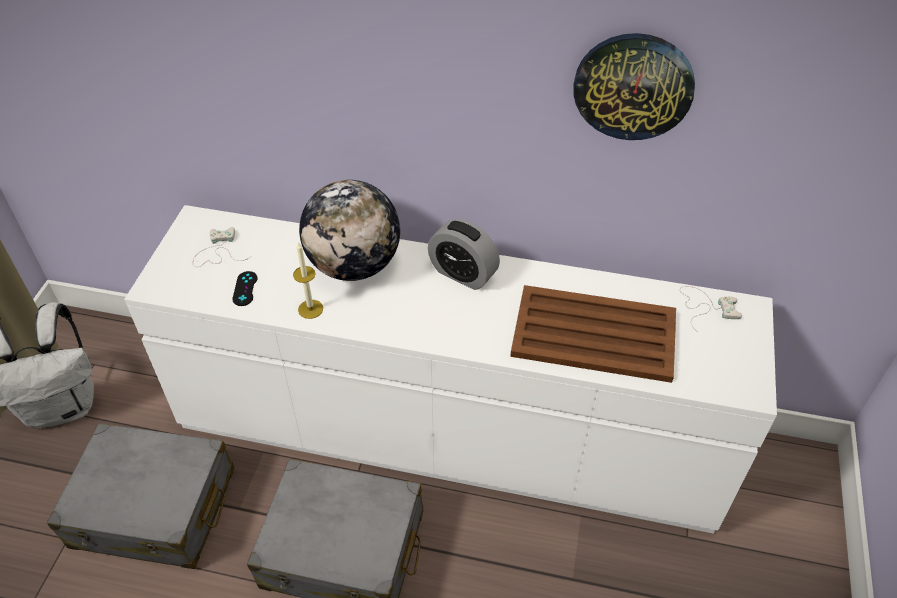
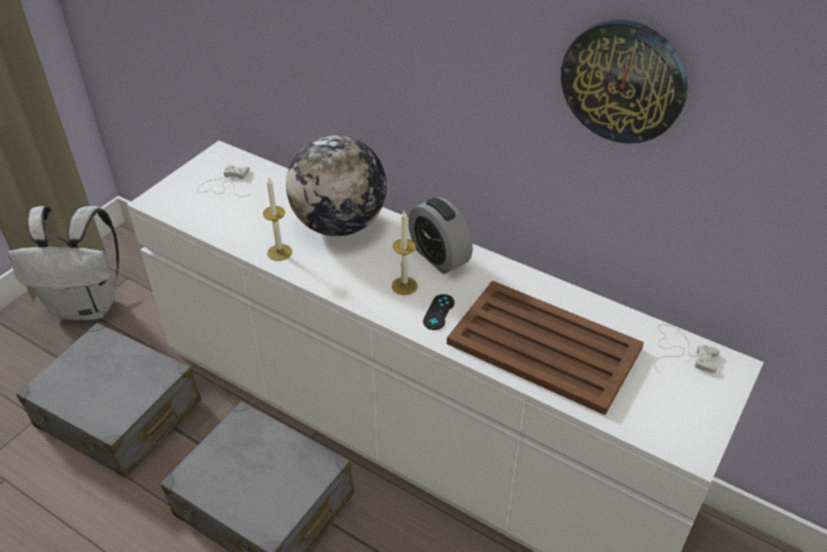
camera: 20 degrees right, 5 degrees down
black game controller [232,271,257,306] -> black game controller moved to [423,294,455,330]
none -> candle [392,211,418,295]

